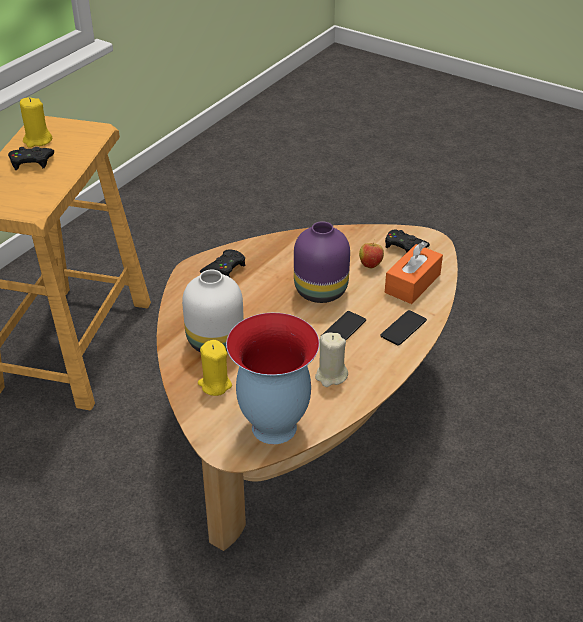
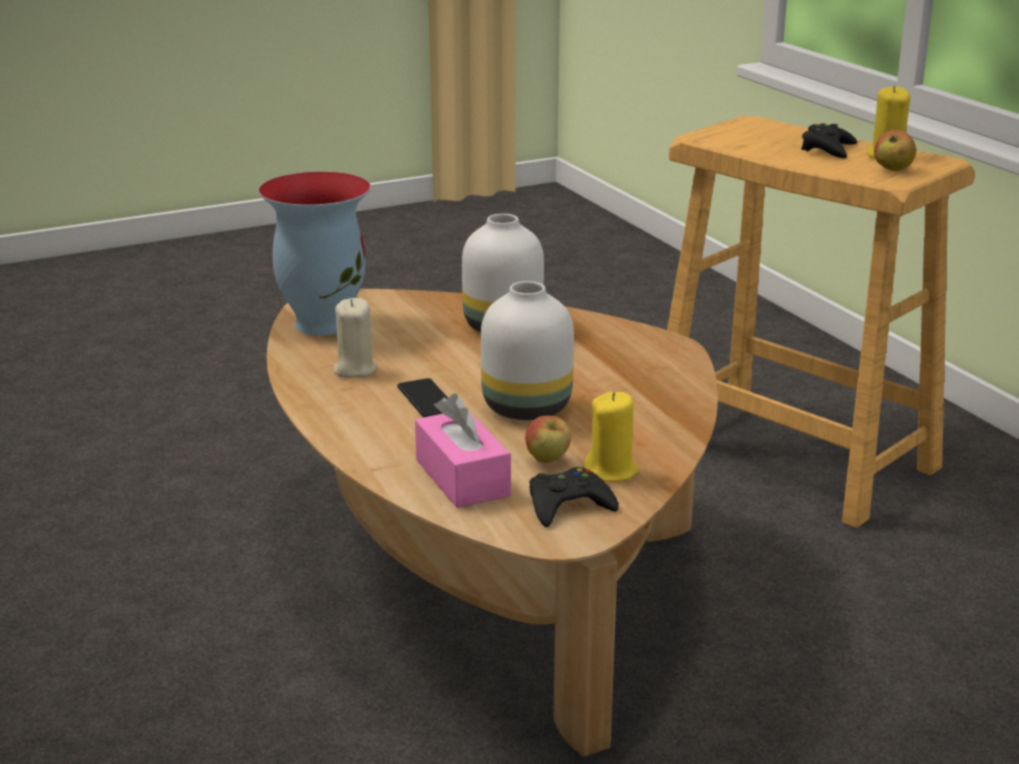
camera: 120 degrees right, 15 degrees down
yellow candle [198,340,232,396] -> yellow candle moved to [584,392,639,482]
black game controller [200,249,246,277] -> none
purple vase [294,221,350,303] -> white vase [481,281,574,420]
phone [380,310,427,346] -> none
orange tissue box [385,241,443,304] -> pink tissue box [415,393,511,508]
none -> apple [874,130,916,171]

